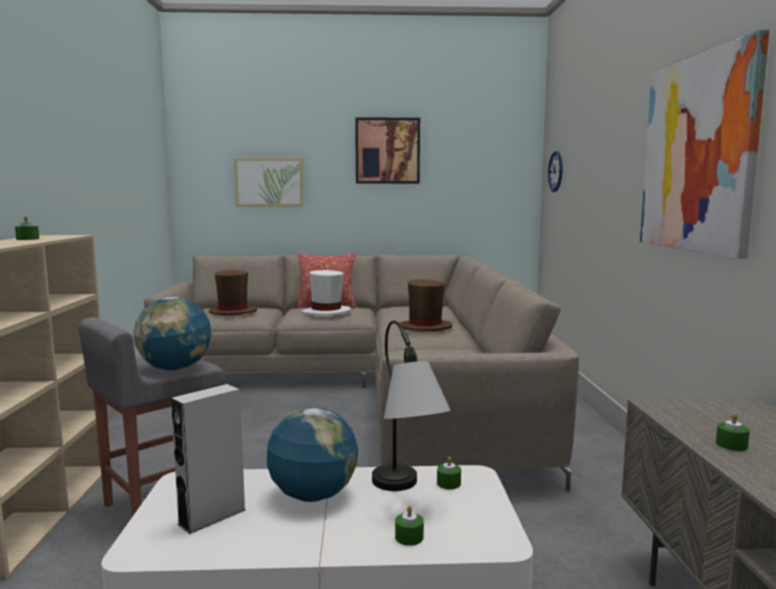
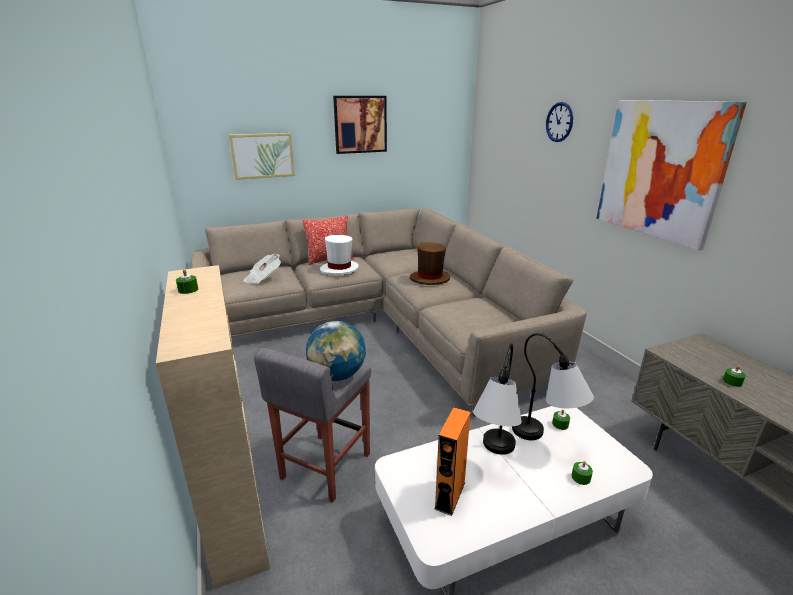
camera: 20 degrees left, 15 degrees up
grey speaker [171,384,246,534] -> orange speaker [434,407,471,516]
brown hat [209,269,257,315] -> newspaper [243,254,281,284]
globe [267,407,358,502] -> table lamp [473,343,522,455]
wall clock [548,151,563,192] -> wall clock moved to [546,102,573,142]

